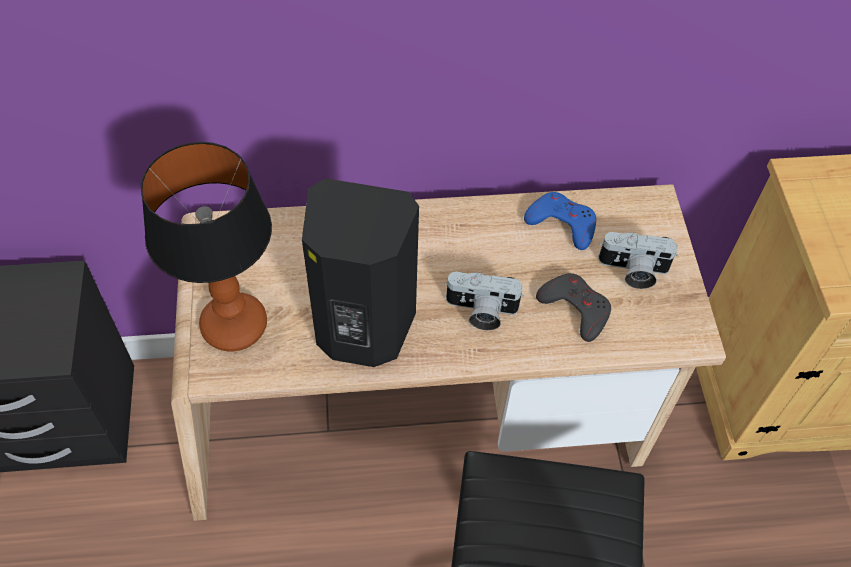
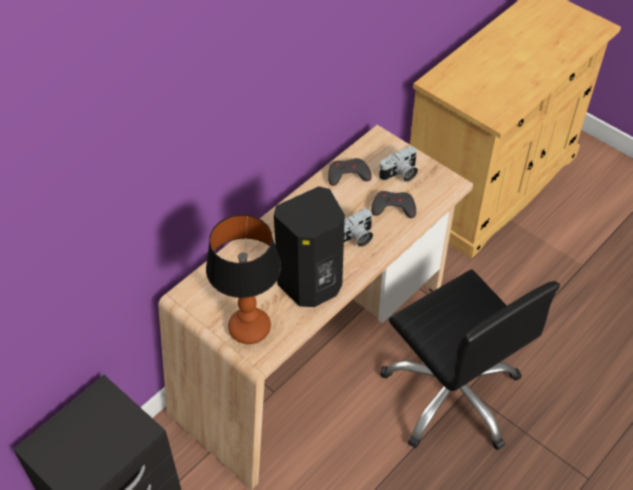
camera: 40 degrees left, 5 degrees down
blue game controller [524,192,596,250] -> grey game controller [328,158,372,186]

